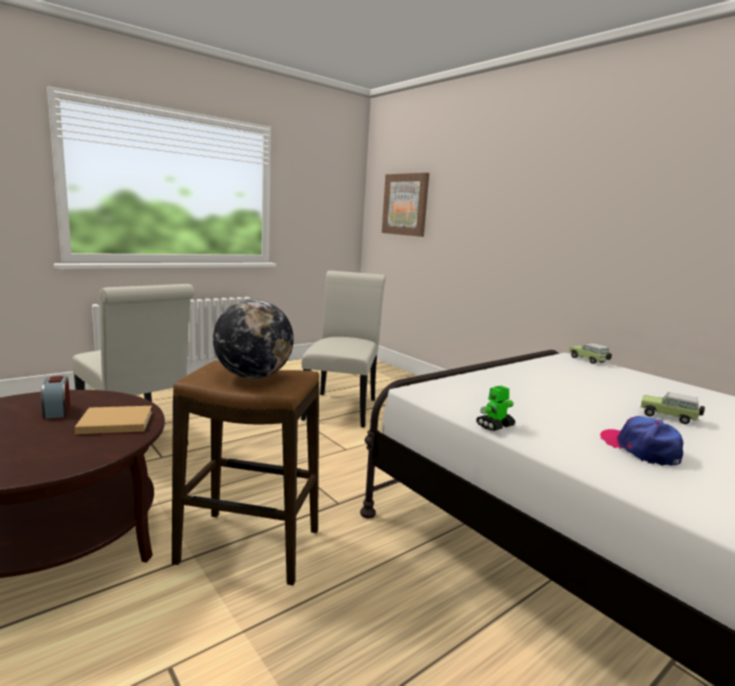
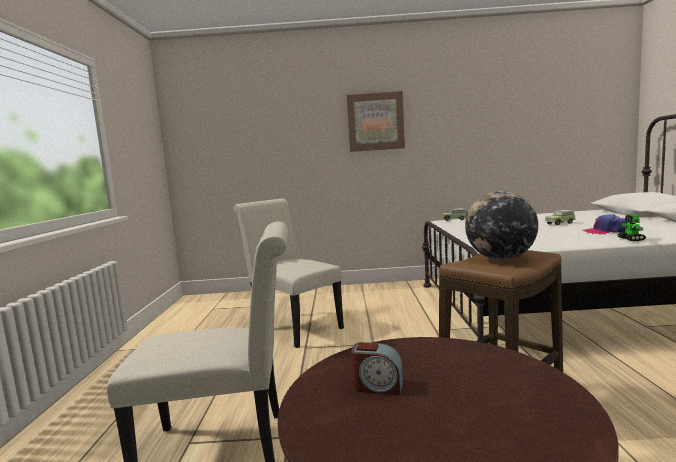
camera: 50 degrees left, 5 degrees down
beige book [75,406,152,434] -> none
picture [382,173,429,237] -> picture moved to [347,91,405,152]
toy robot [476,386,515,431] -> toy robot moved to [617,214,646,241]

